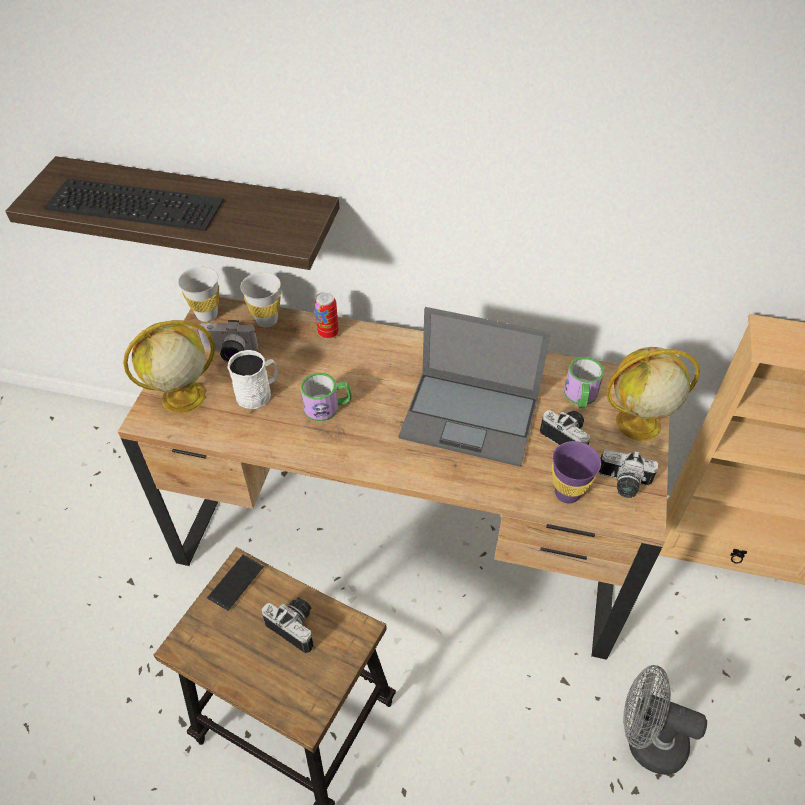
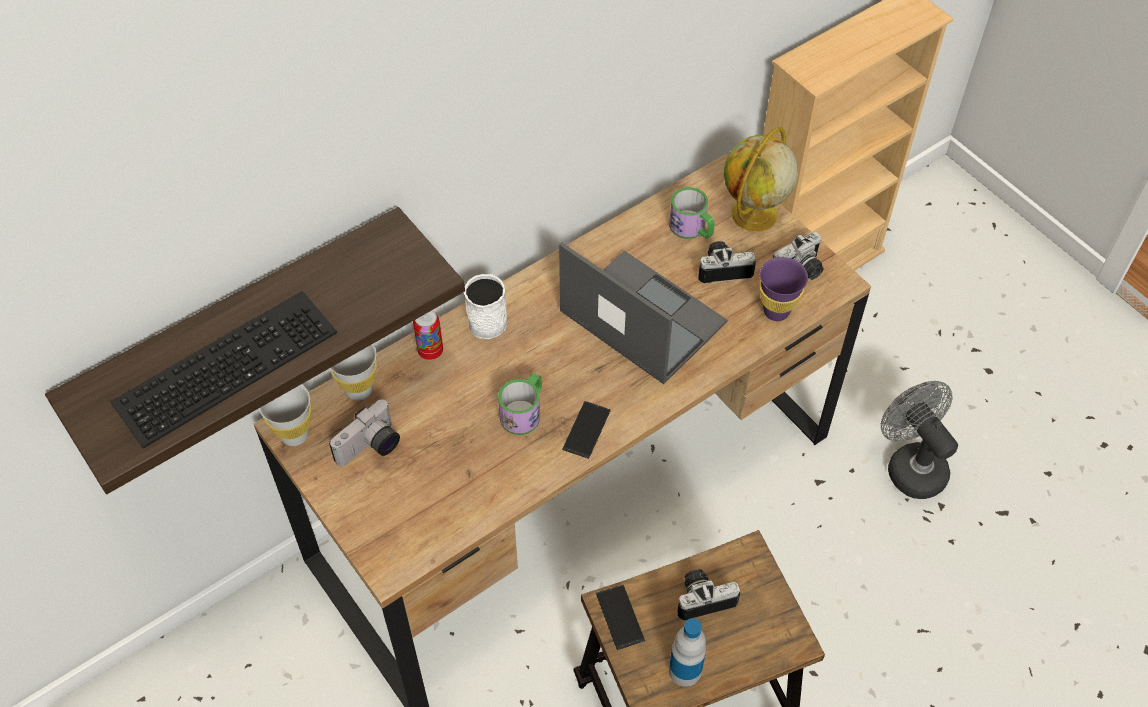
camera: 50 degrees left, 5 degrees up
globe [123,320,215,414] -> none
white mug [228,350,278,409] -> white mug moved to [464,274,508,339]
laptop [399,307,551,467] -> laptop turned 105 degrees counterclockwise [559,242,727,384]
grey fan [623,665,707,775] -> grey fan turned 90 degrees clockwise [881,381,958,499]
none -> phone [562,401,611,459]
none -> bottle [669,618,706,687]

